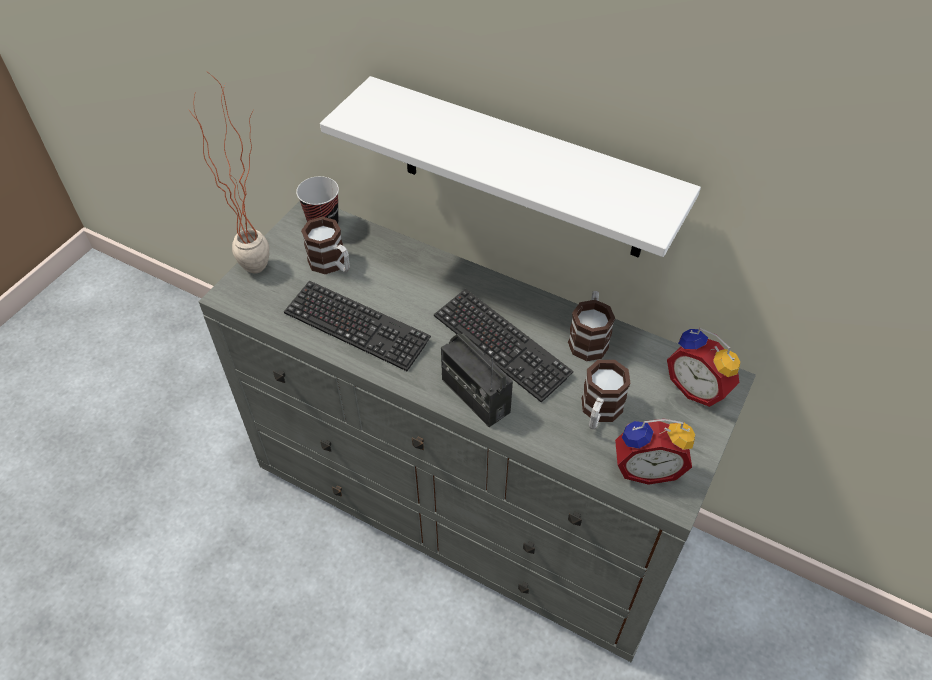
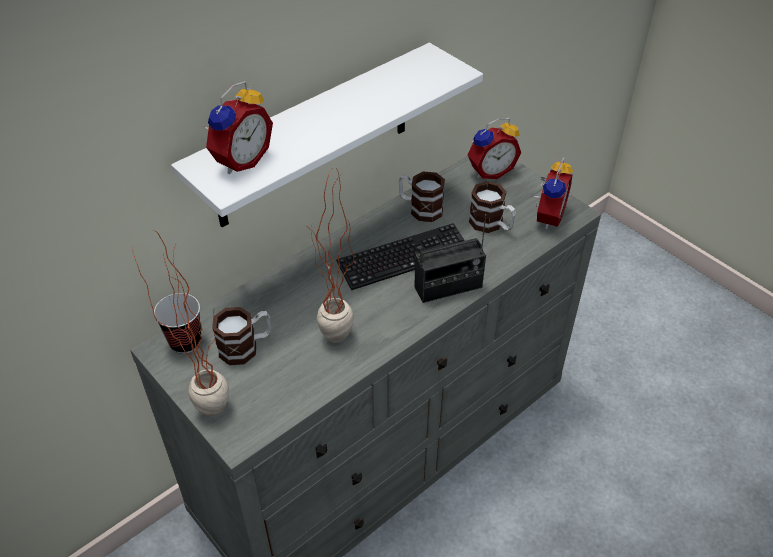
camera: 70 degrees left, 5 degrees down
keyboard [284,281,431,371] -> potted plant [308,168,354,342]
none -> alarm clock [205,81,273,174]

